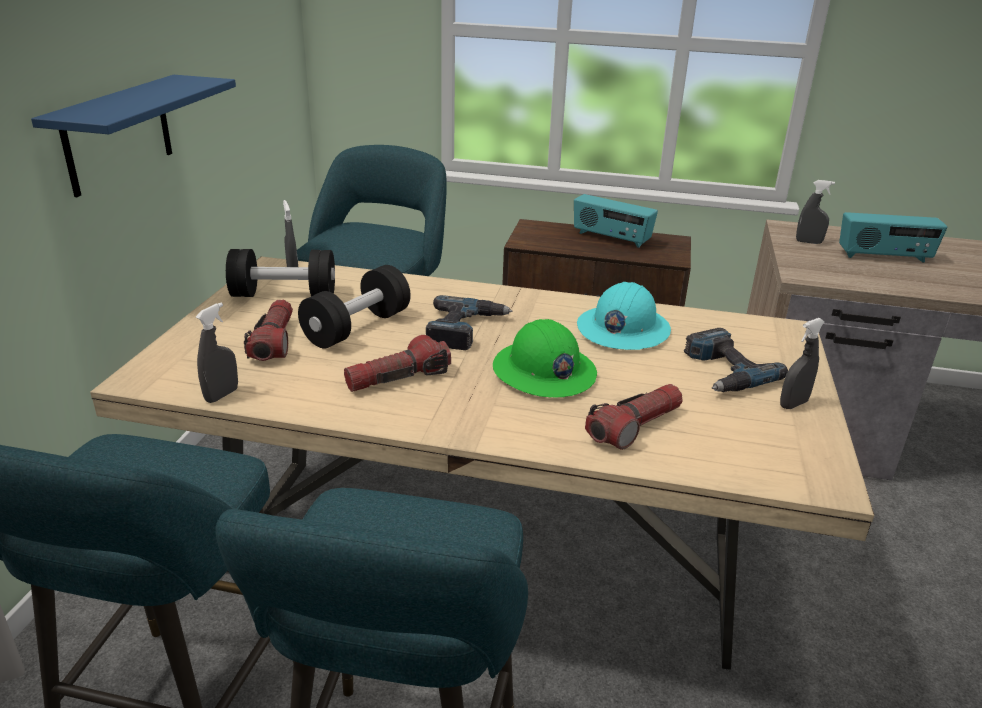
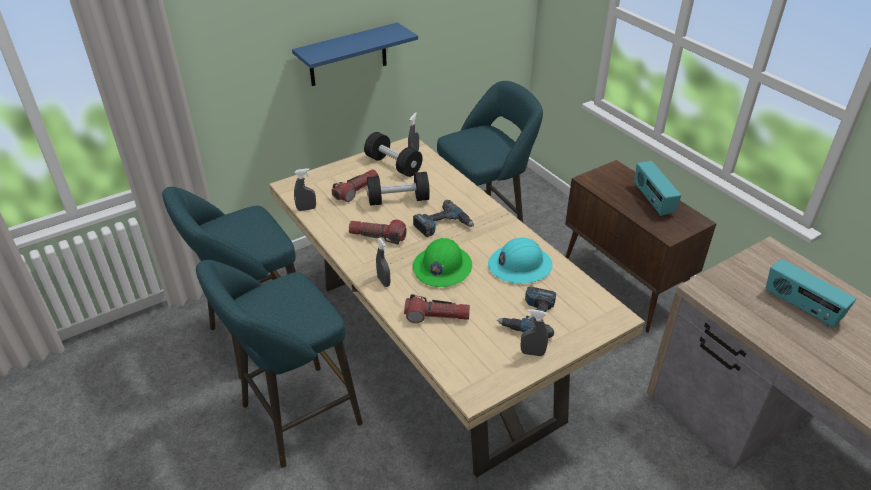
camera: 45 degrees right, 10 degrees up
grey spray bottle [796,180,835,244] -> grey spray bottle moved to [376,238,390,287]

